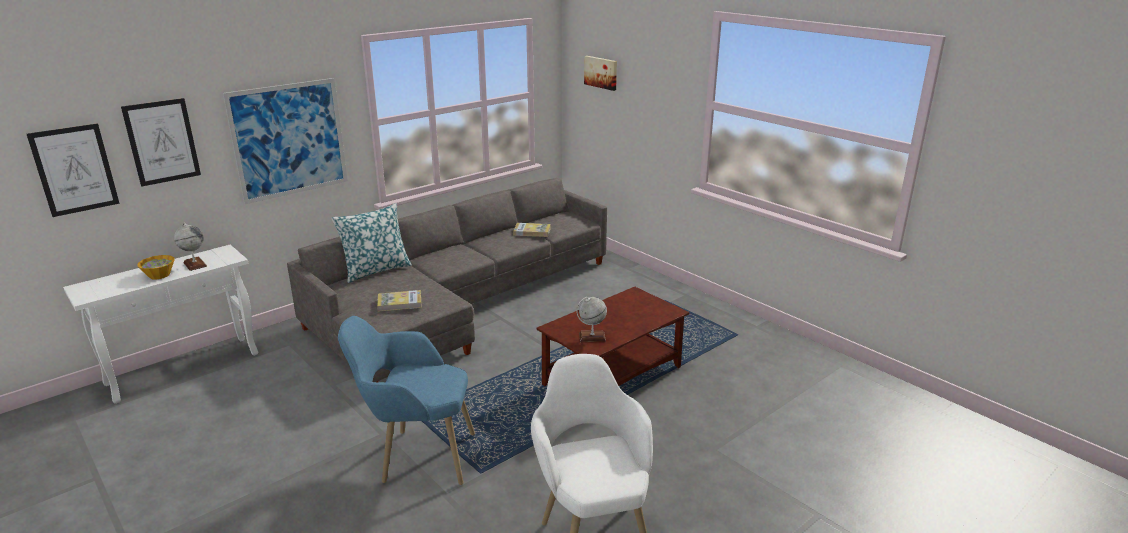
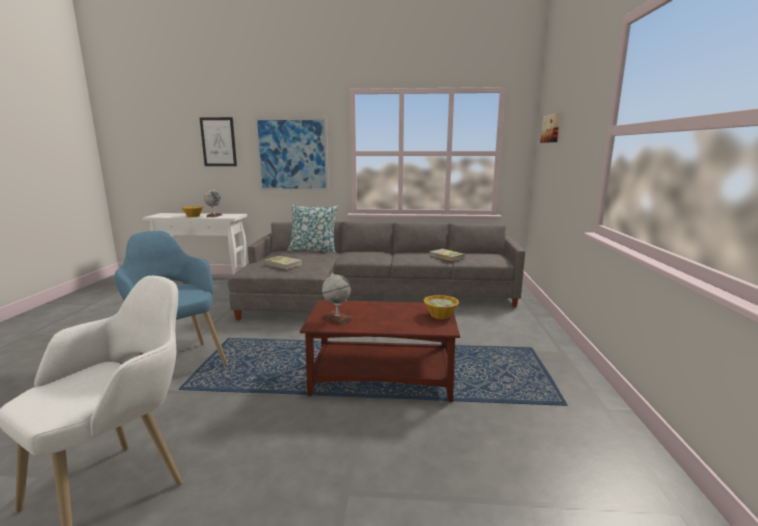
camera: 45 degrees right, 10 degrees down
picture [27,123,120,217] -> none
none -> bowl [424,295,459,319]

